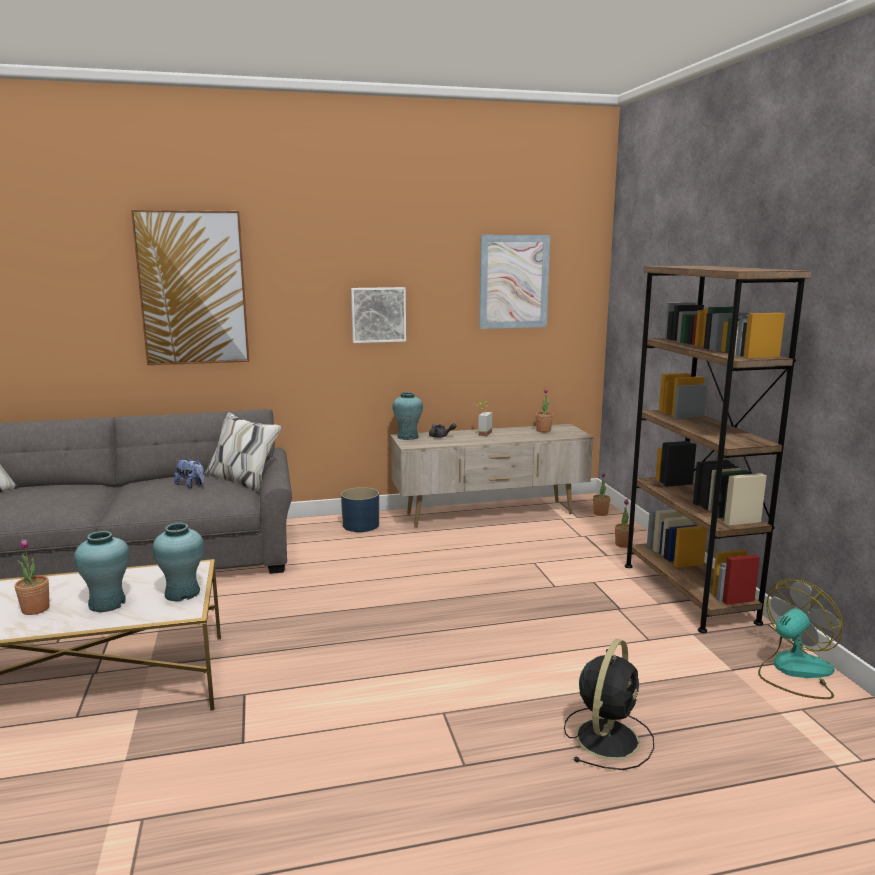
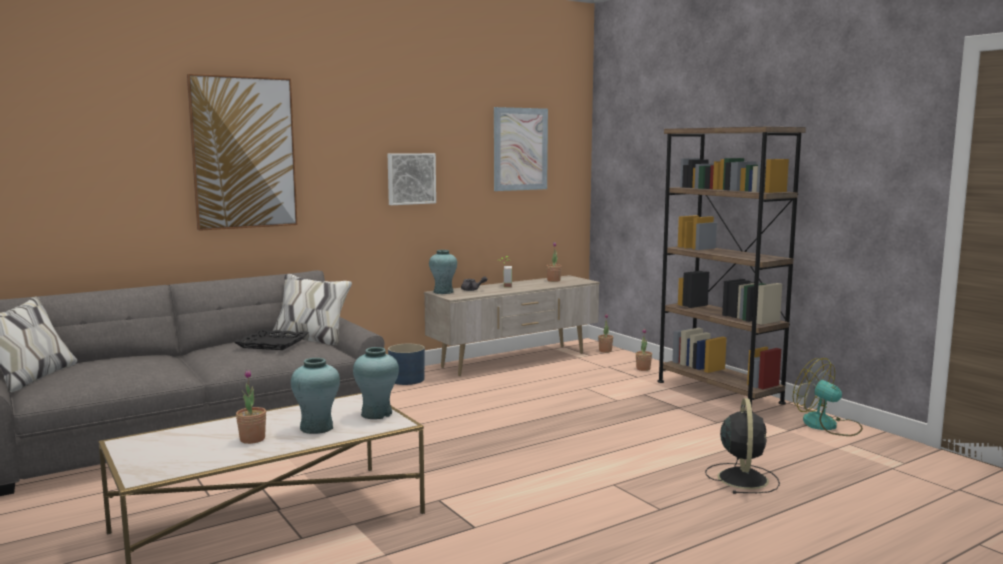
camera: 20 degrees left, 5 degrees down
plush toy [174,458,204,488] -> black tray [234,329,309,350]
fan [758,579,842,699] -> fan turned 75 degrees counterclockwise [793,358,863,436]

